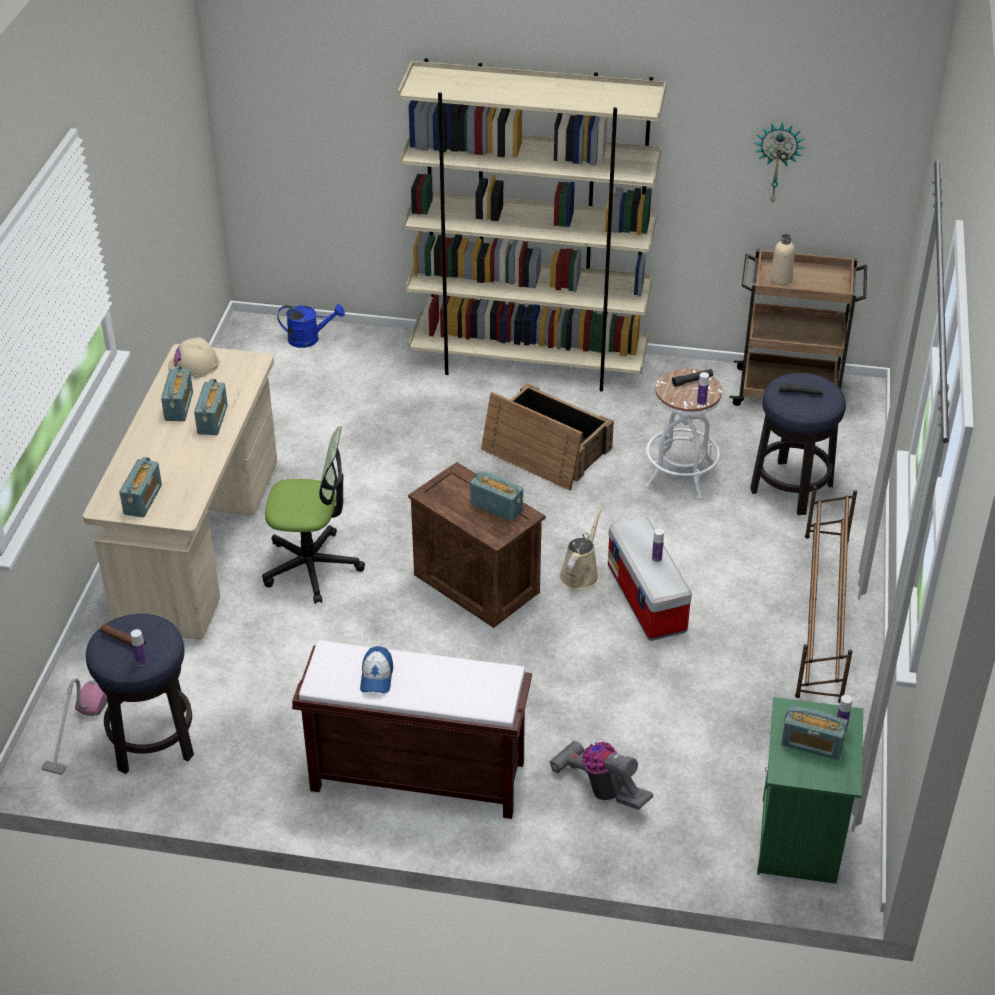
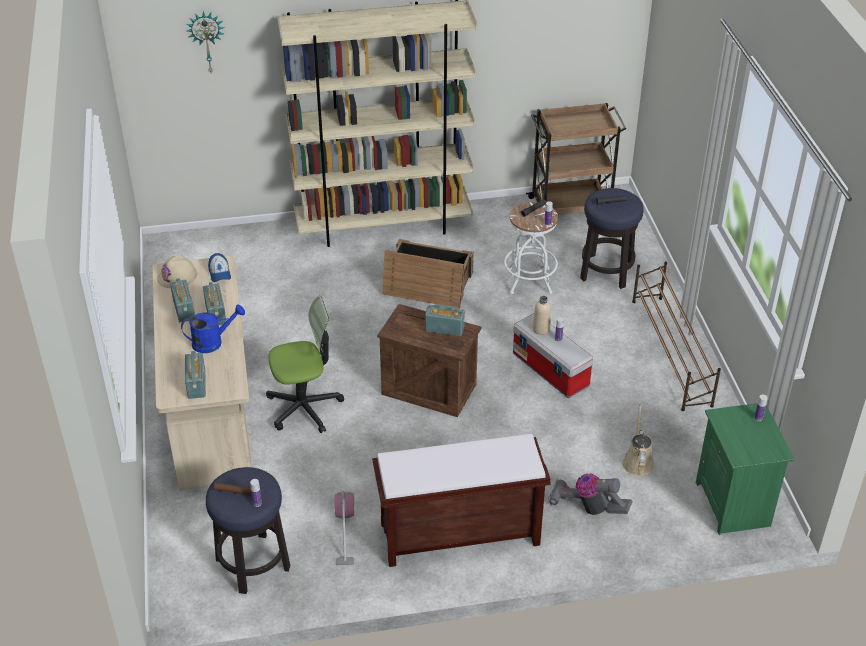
camera: 20 degrees left, 0 degrees up
vacuum cleaner [41,678,108,775] -> vacuum cleaner moved to [335,491,354,565]
blue watering can [278,304,345,348] -> blue watering can moved to [181,304,245,353]
cap [360,646,393,693] -> cap moved to [208,253,231,282]
beige watering can [559,504,603,590] -> beige watering can moved to [622,404,654,477]
wall clock [754,122,805,204] -> wall clock moved to [186,12,225,73]
beige bottle [770,234,795,286] -> beige bottle moved to [533,296,551,335]
radio [781,705,848,760] -> none

